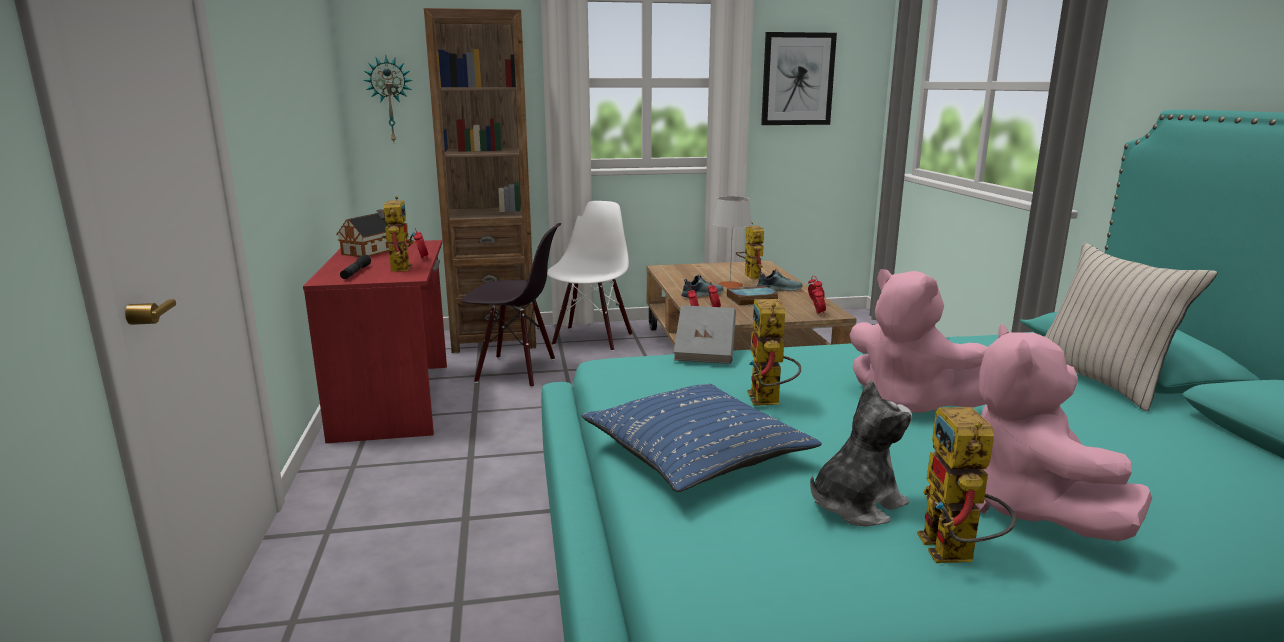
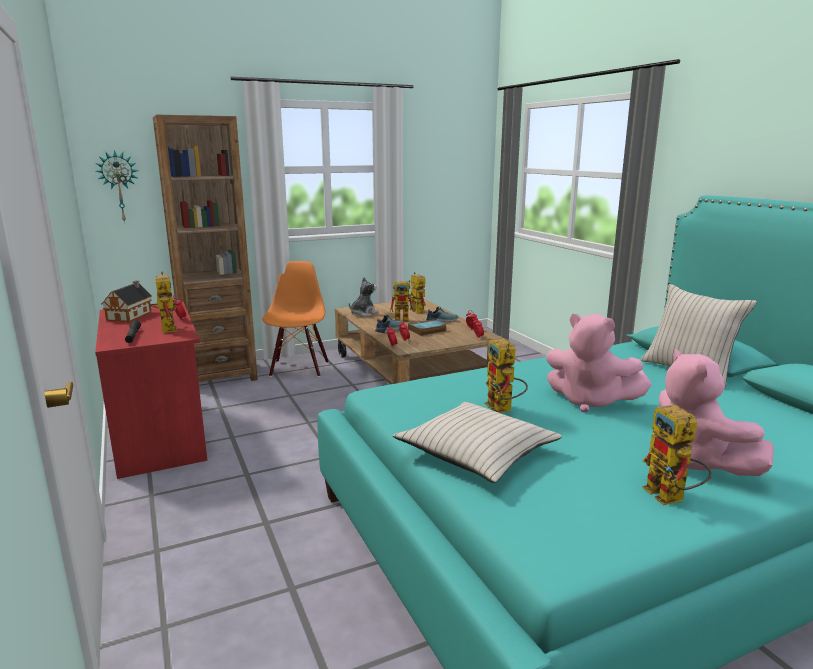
camera: 15 degrees left, 0 degrees up
black chair [461,223,561,388] -> none
white chair [547,201,633,351] -> orange chair [262,261,329,377]
blue pillow [582,384,822,492] -> beige pillow [393,402,562,483]
grey book [674,305,736,364] -> none
grey table lamp [713,196,752,288] -> toy robot [390,280,416,322]
picture [761,32,837,125] -> none
plush toy [810,380,912,527] -> plush toy moved to [349,277,378,317]

